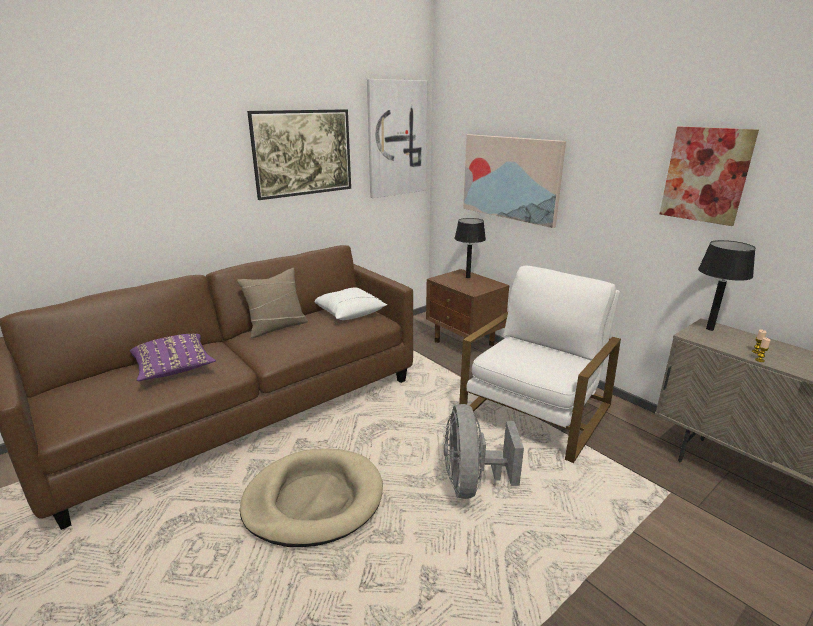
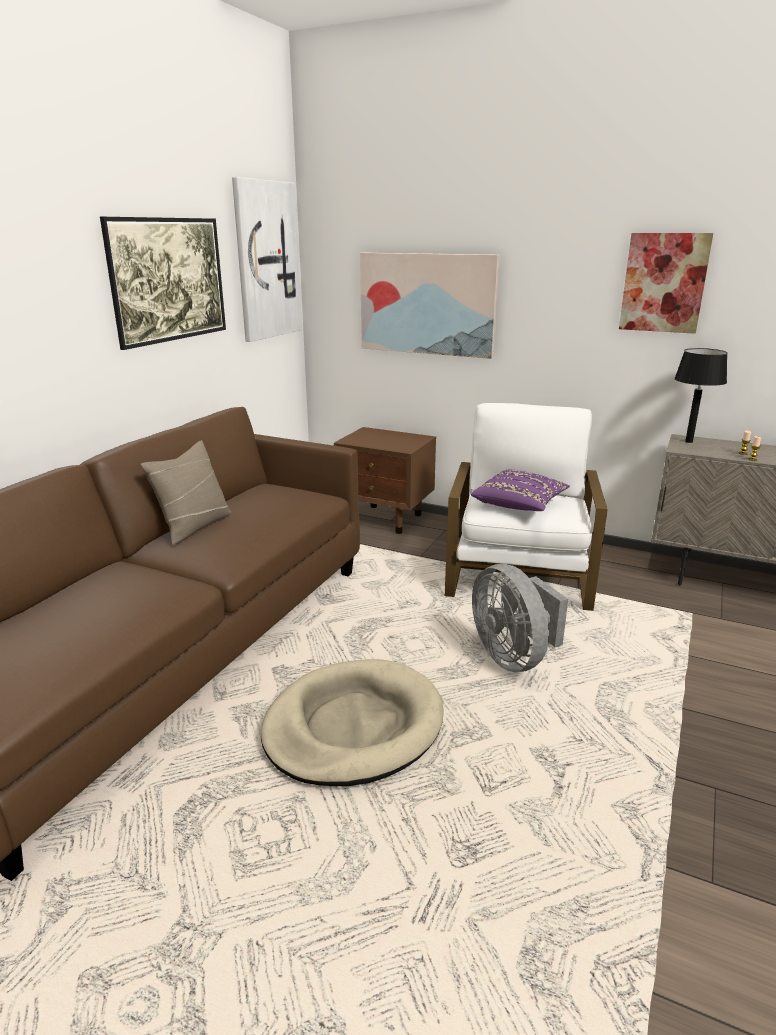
camera: 25 degrees left, 0 degrees up
purple pillow [130,334,216,381] -> purple pillow moved to [471,470,570,511]
white pillow [315,287,387,320] -> none
black table lamp [455,218,486,278] -> none

